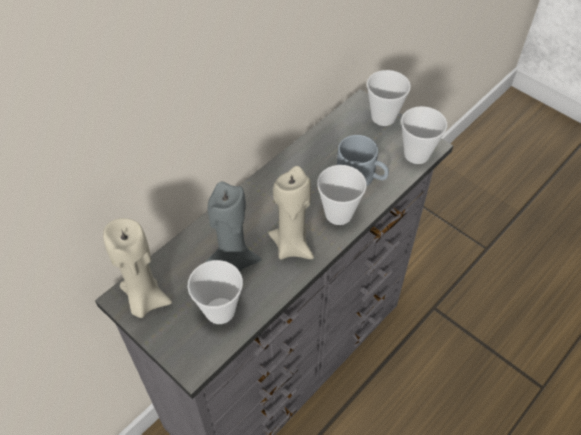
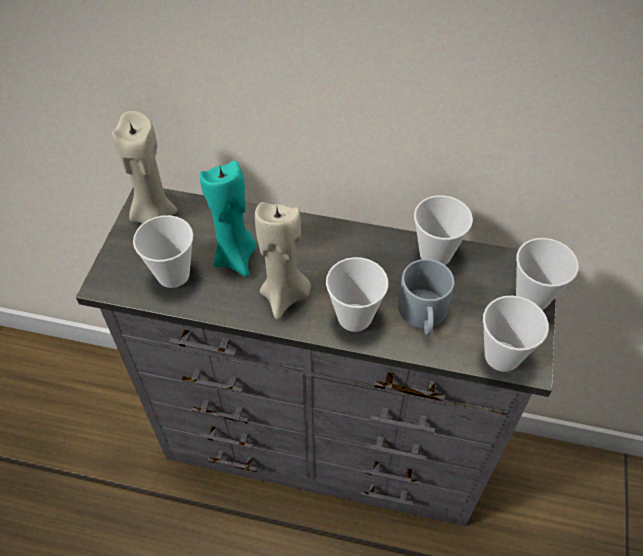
camera: 60 degrees right, 0 degrees up
grey candle [206,182,262,271] -> turquoise candle [200,161,257,277]
none -> cup [414,195,473,265]

